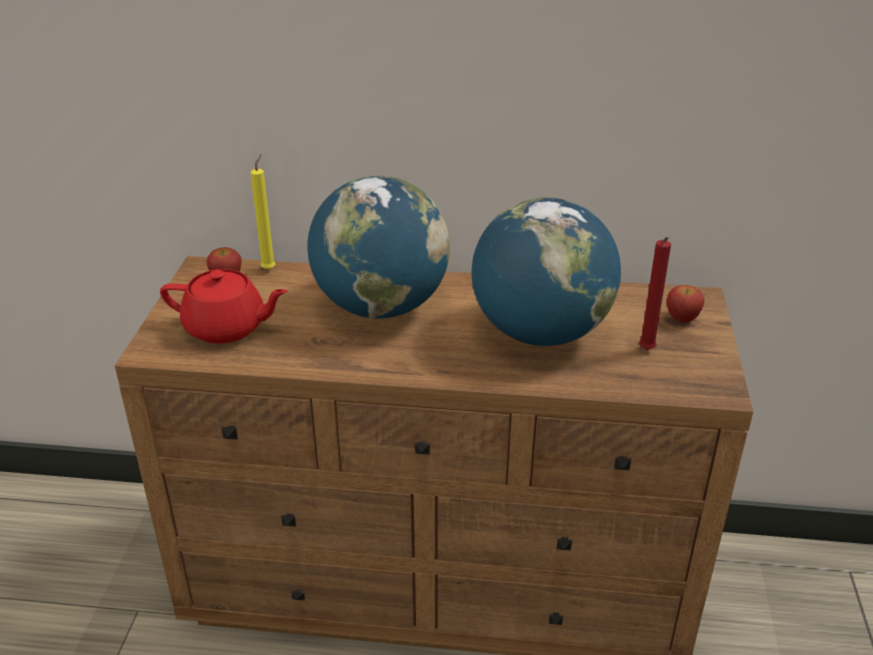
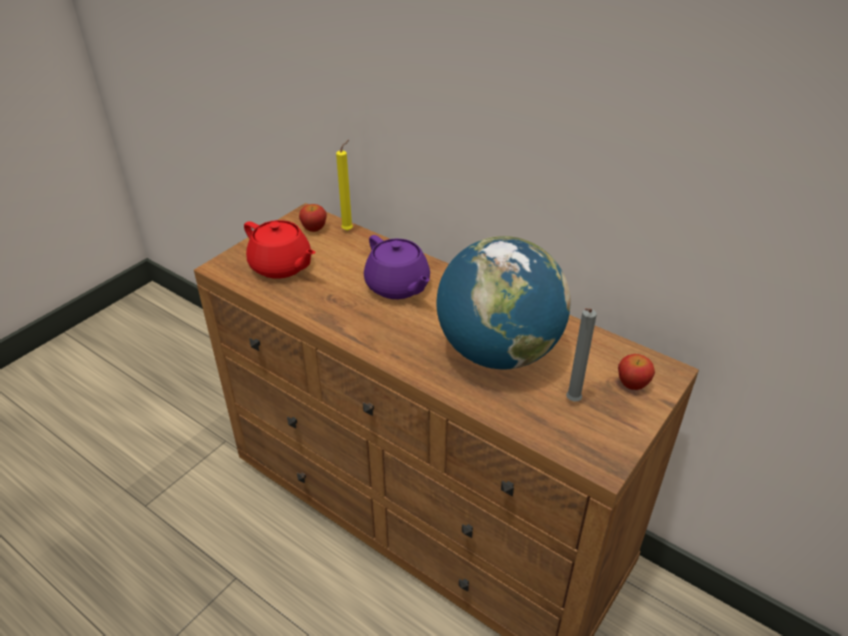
camera: 30 degrees right, 5 degrees up
globe [307,176,450,318] -> purple teapot [364,235,430,299]
red candle [639,237,671,350] -> grey candle [566,308,597,401]

